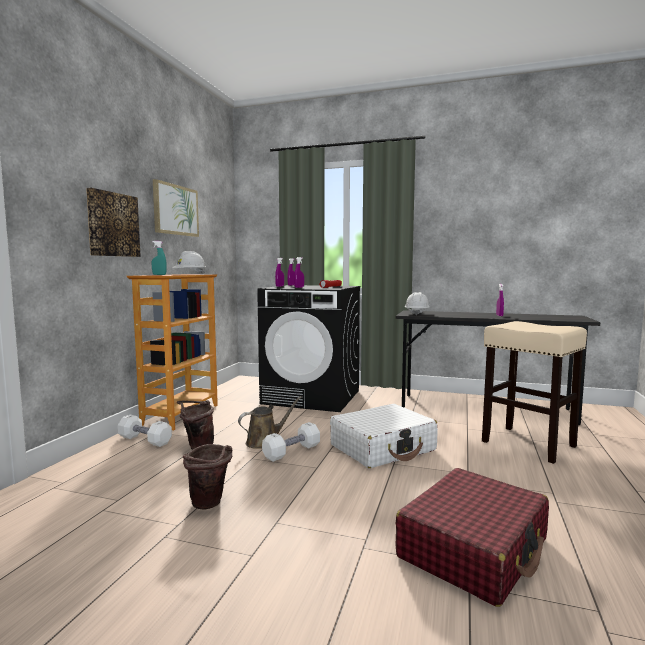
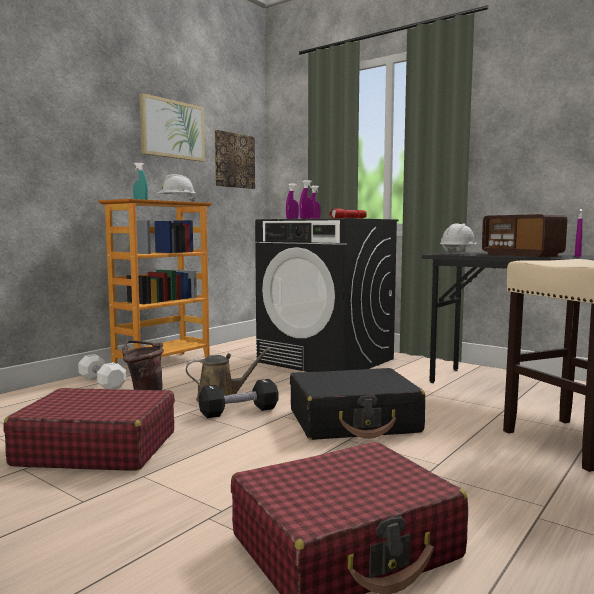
camera: 20 degrees right, 0 degrees up
picture [86,188,141,257] -> picture moved to [215,130,255,189]
brown bucket [183,444,232,510] -> red suitcase [4,388,175,471]
white dumbbell [262,422,320,462] -> black dumbbell [199,379,279,418]
white suitcase [330,404,438,468] -> black suitcase [290,368,425,440]
none -> radio [482,214,567,257]

